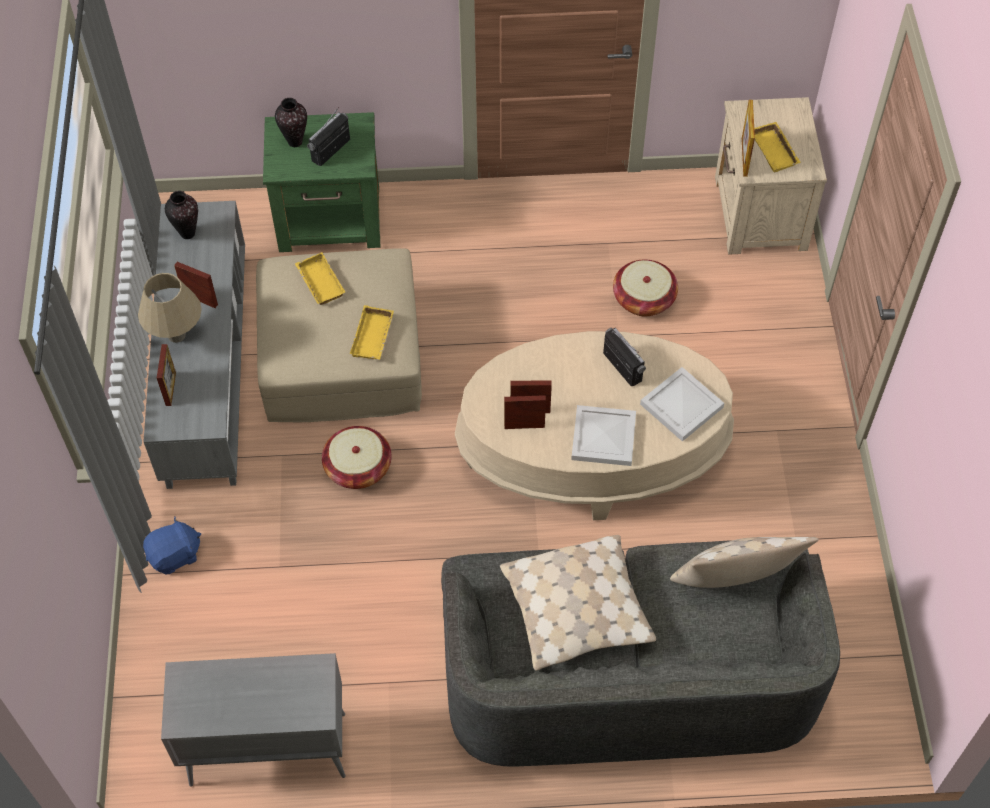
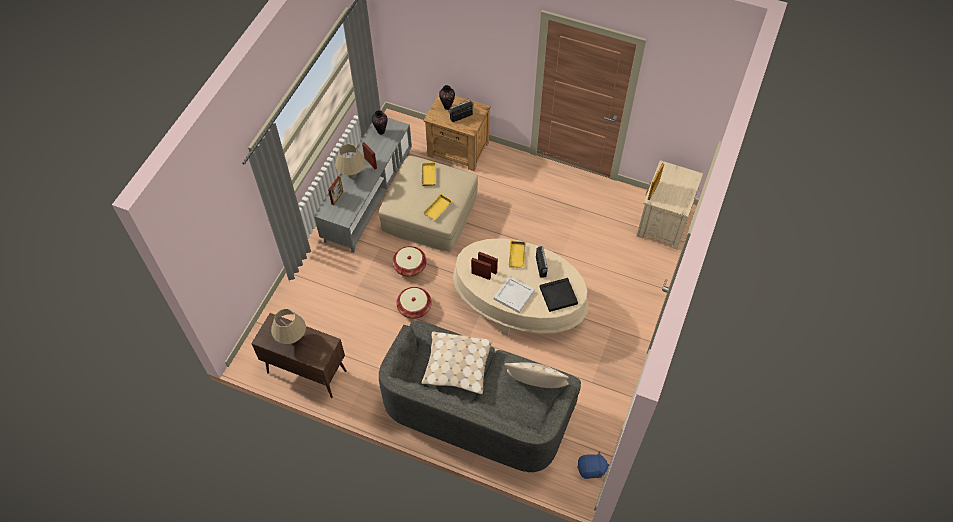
camera: 25 degrees right, 0 degrees up
blue plush toy [143,517,201,574] -> blue plush toy moved to [577,451,609,479]
grey cabinet [161,653,346,787] -> brown cabinet [251,313,347,398]
green nightstand [263,112,380,252] -> brown nightstand [423,94,491,171]
basket [613,259,678,316] -> basket moved to [396,287,432,319]
white tray [640,367,724,441] -> black tray [540,278,578,312]
yellow tray [754,122,801,173] -> yellow tray moved to [508,240,526,268]
none -> beige table lamp [271,309,306,344]

